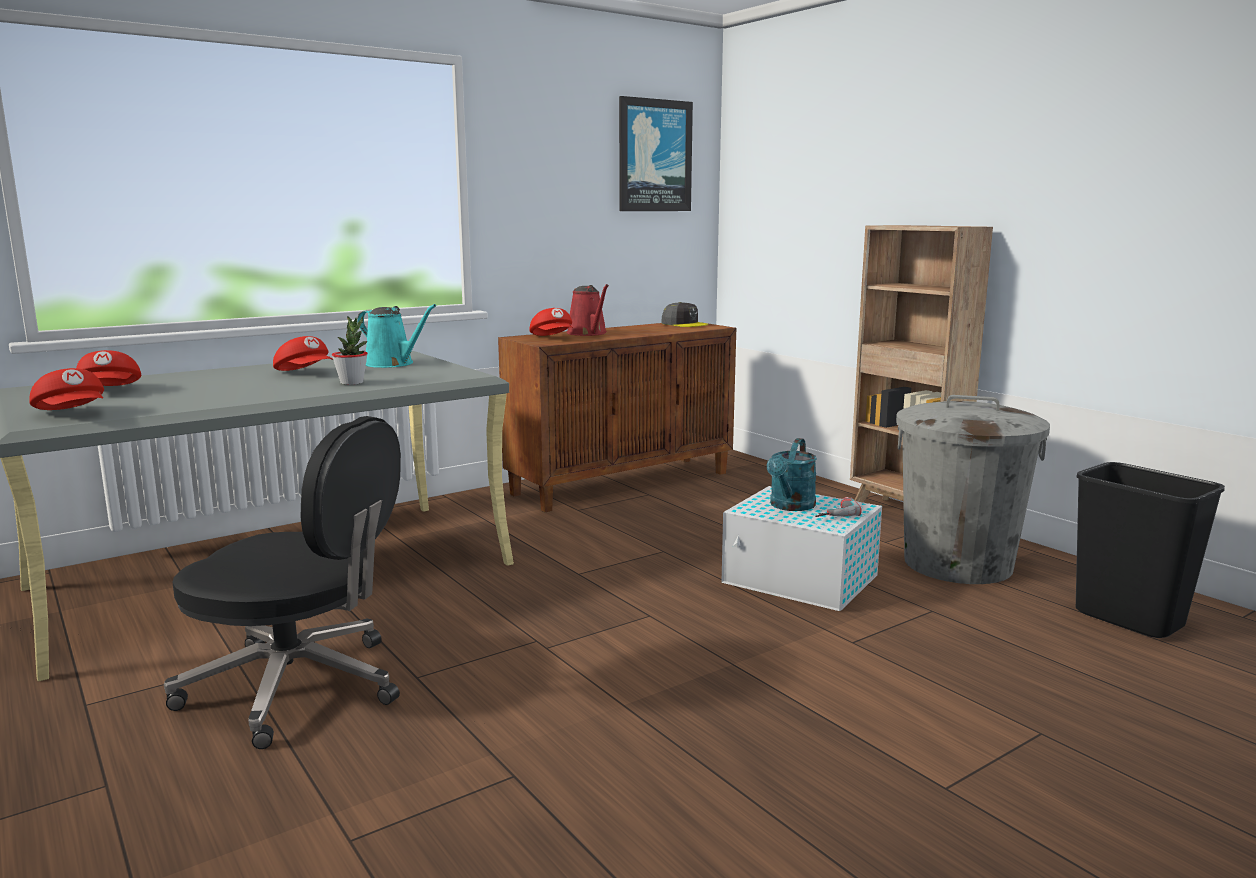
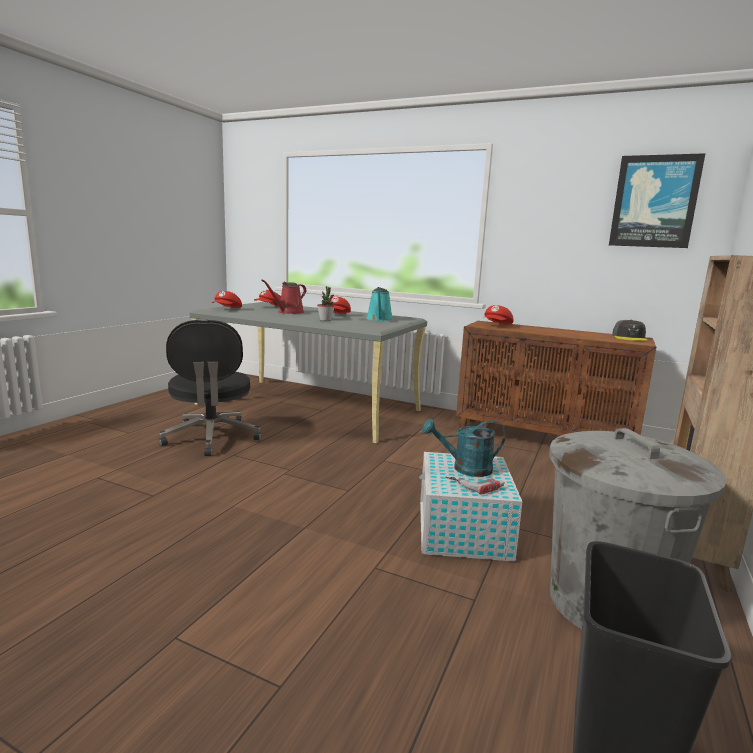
camera: 60 degrees right, 0 degrees up
red watering can [567,284,609,336] -> red watering can moved to [261,280,306,314]

